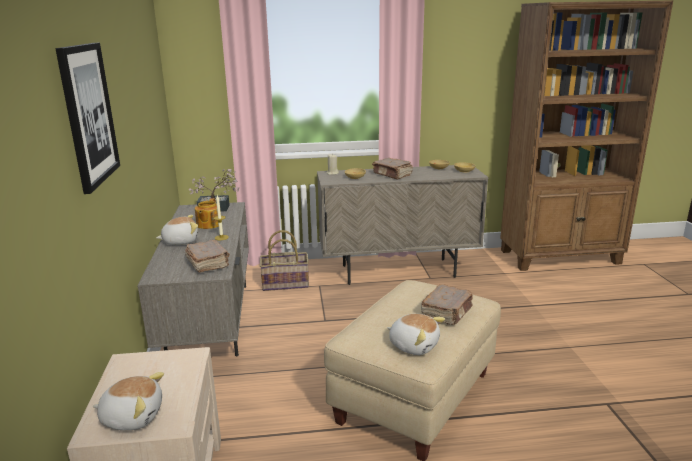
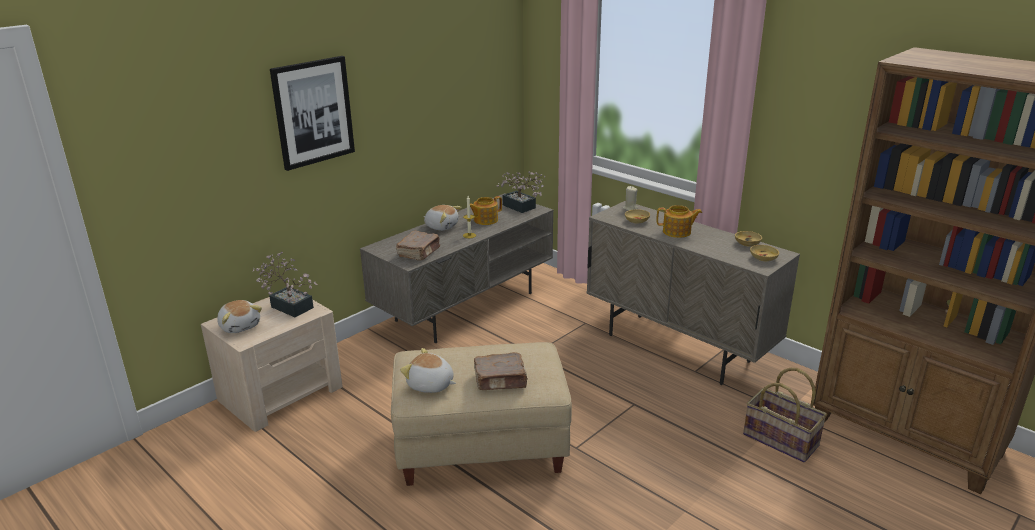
camera: 50 degrees right, 5 degrees up
basket [260,230,309,291] -> basket moved to [743,368,827,462]
brown book [372,158,413,180] -> teapot [657,205,702,238]
plush toy [387,314,445,355] -> plush toy turned 120 degrees clockwise [400,348,456,393]
none -> potted plant [253,252,318,317]

